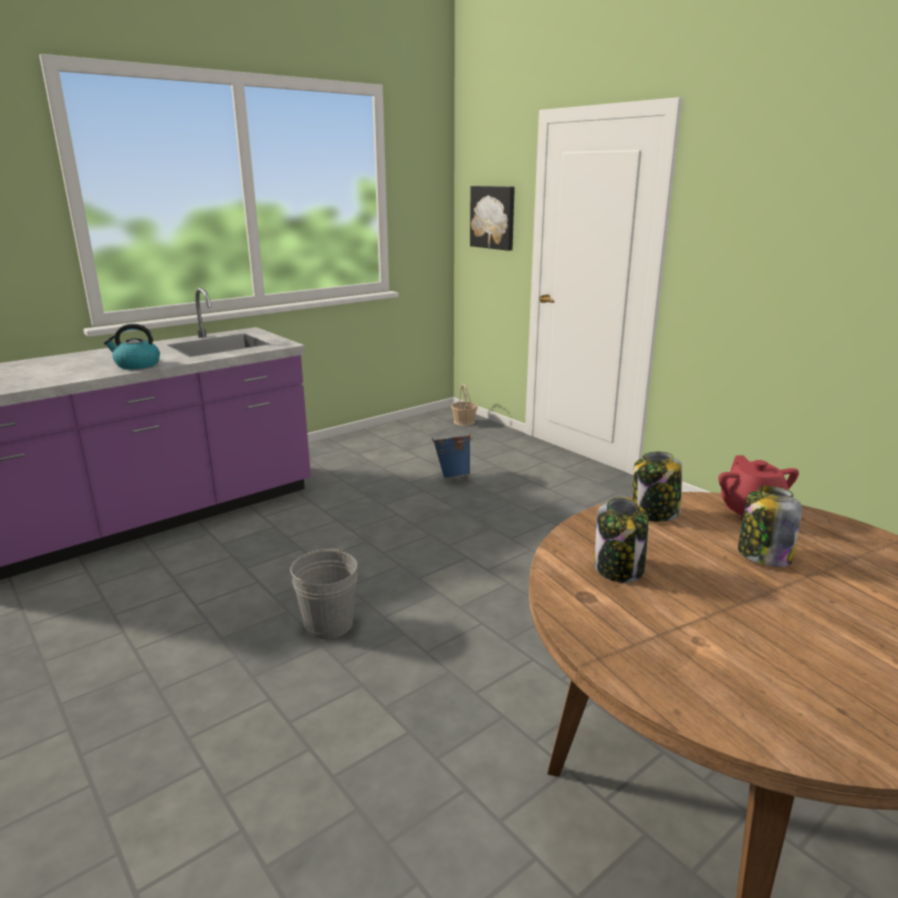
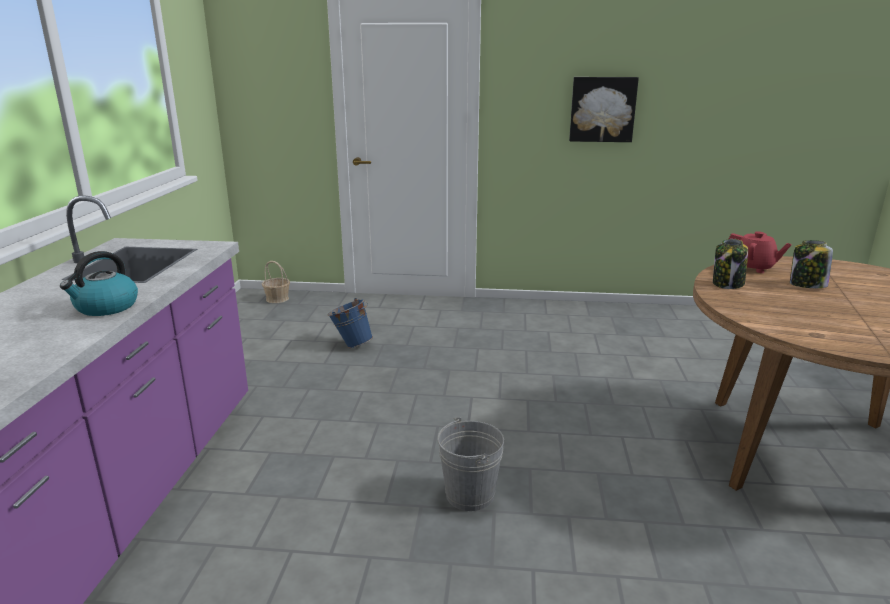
camera: 45 degrees left, 0 degrees up
picture [470,186,515,251] -> picture moved to [569,77,639,142]
jar [594,497,648,583] -> none

